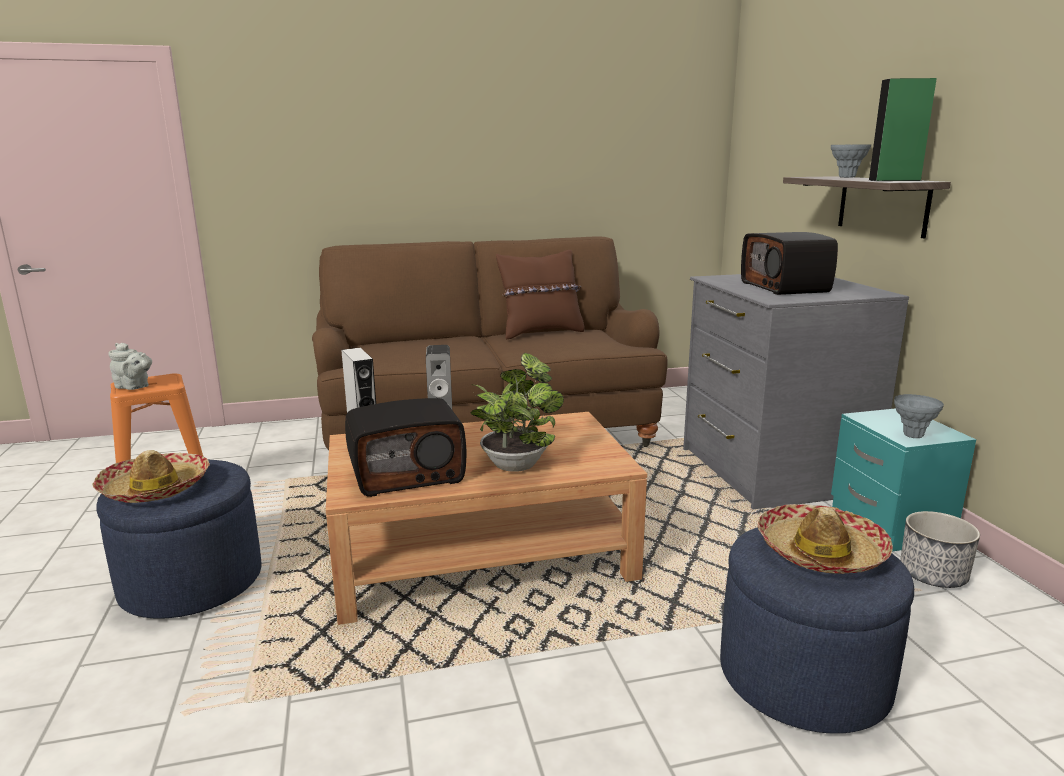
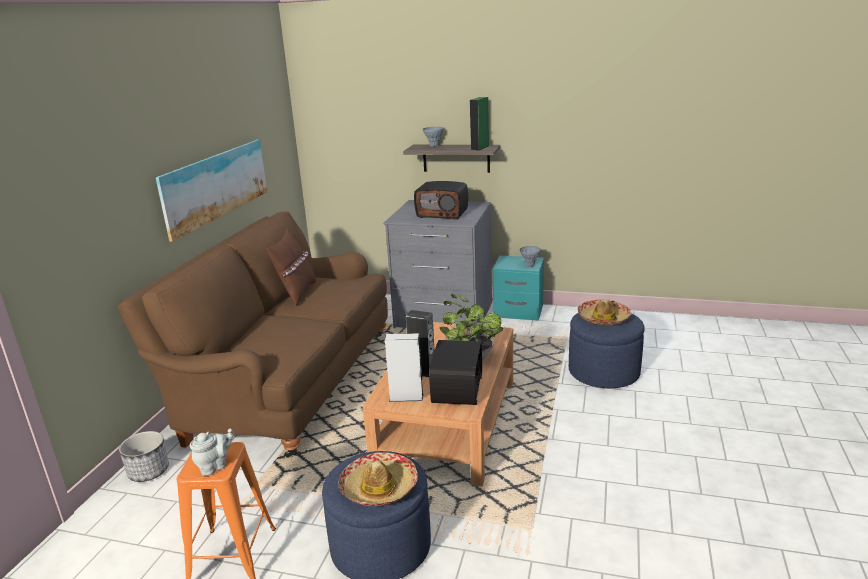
camera: 60 degrees left, 5 degrees up
planter [900,511,980,588] -> planter moved to [119,431,169,482]
none -> picture [156,140,267,242]

